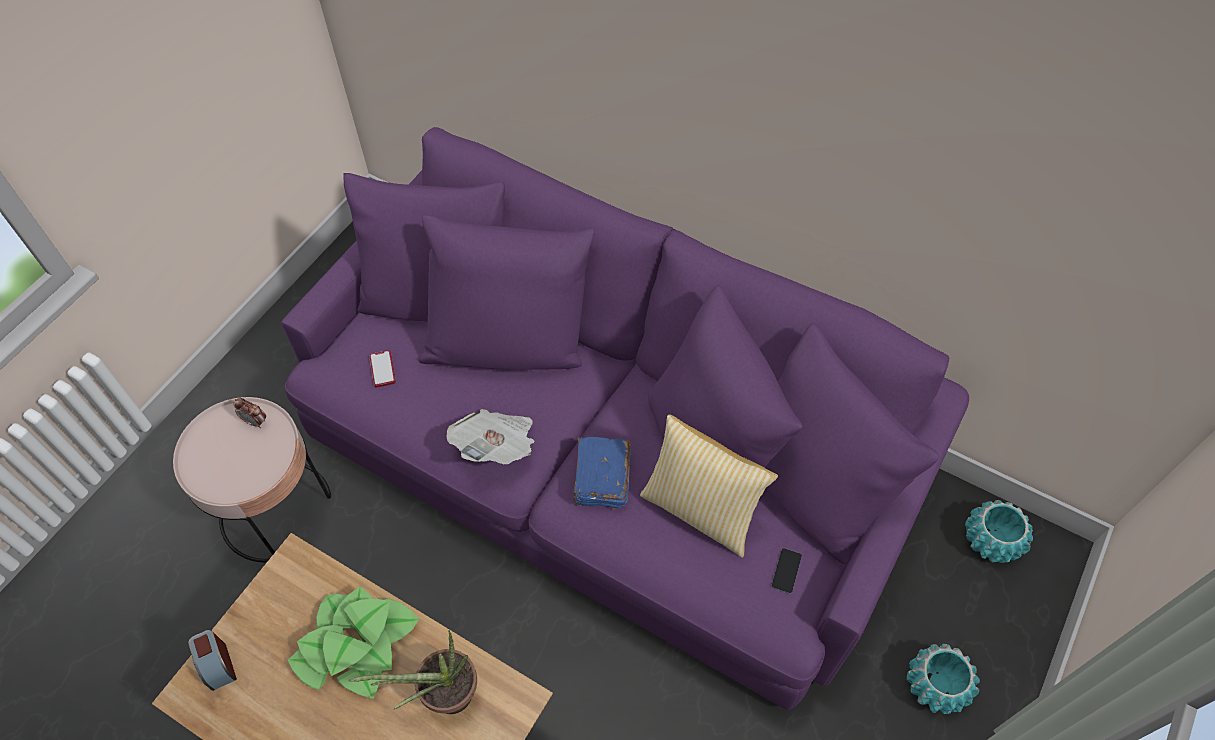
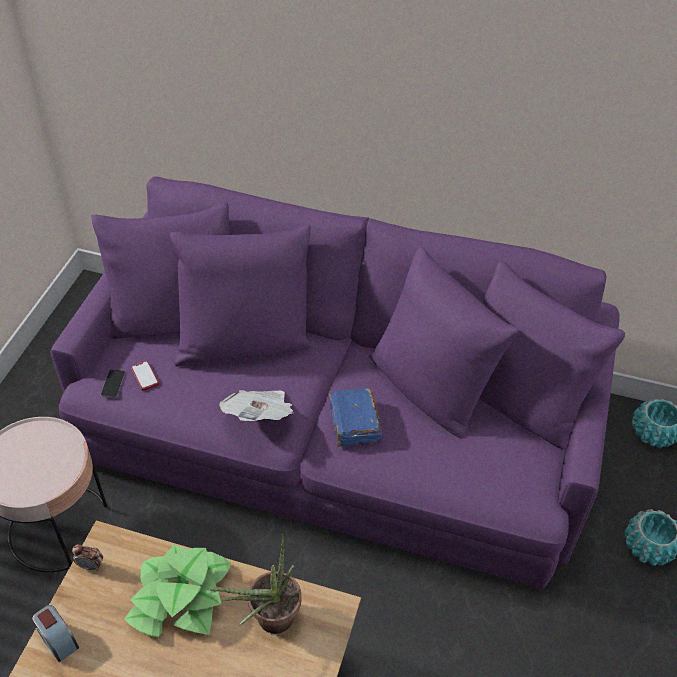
camera: 15 degrees left, 10 degrees down
alarm clock [234,398,266,428] -> alarm clock moved to [72,544,103,571]
pillow [640,415,778,558] -> none
phone [771,548,802,594] -> phone moved to [101,370,125,397]

